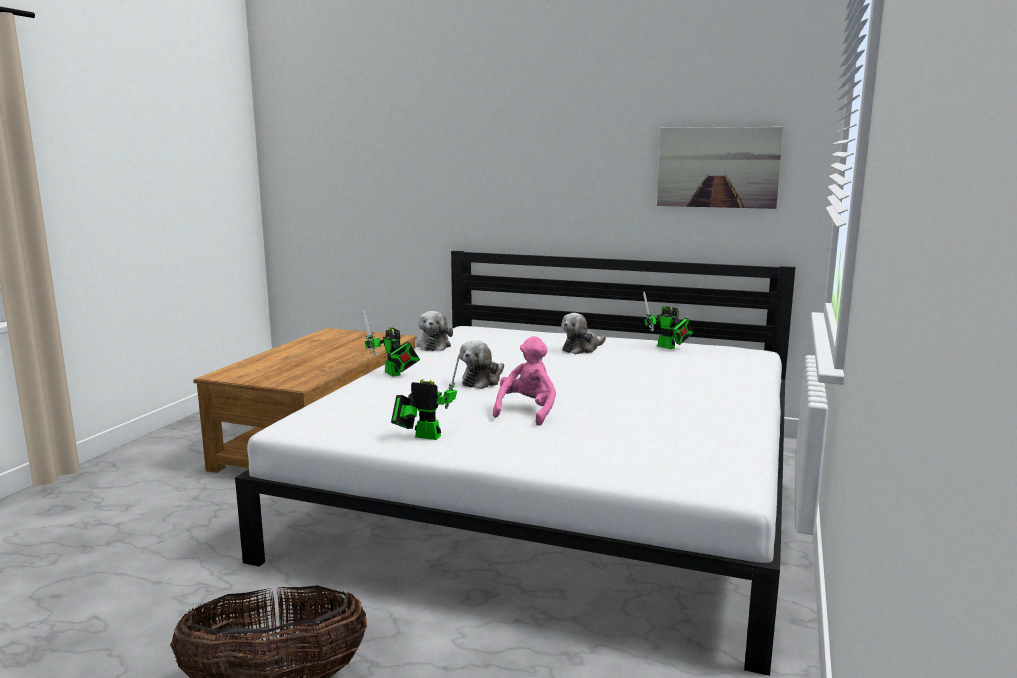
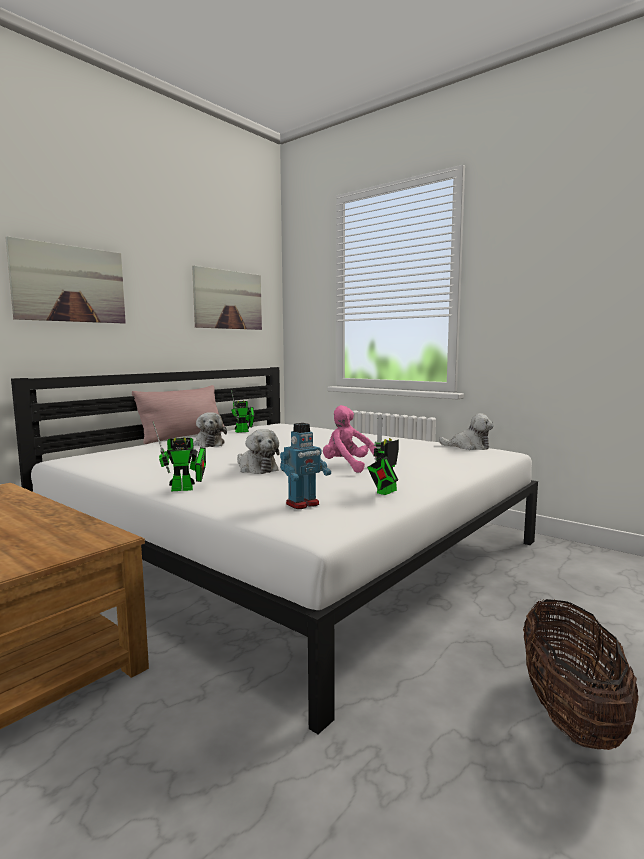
camera: 70 degrees left, 5 degrees down
plush toy [416,311,453,351] -> plush toy moved to [439,413,494,450]
none -> picture [5,236,126,323]
none -> pink pillow [132,385,225,444]
none -> toy robot [280,423,331,509]

